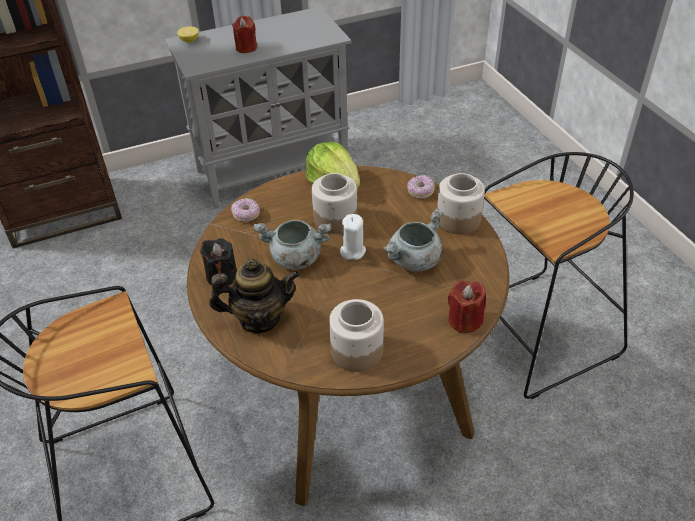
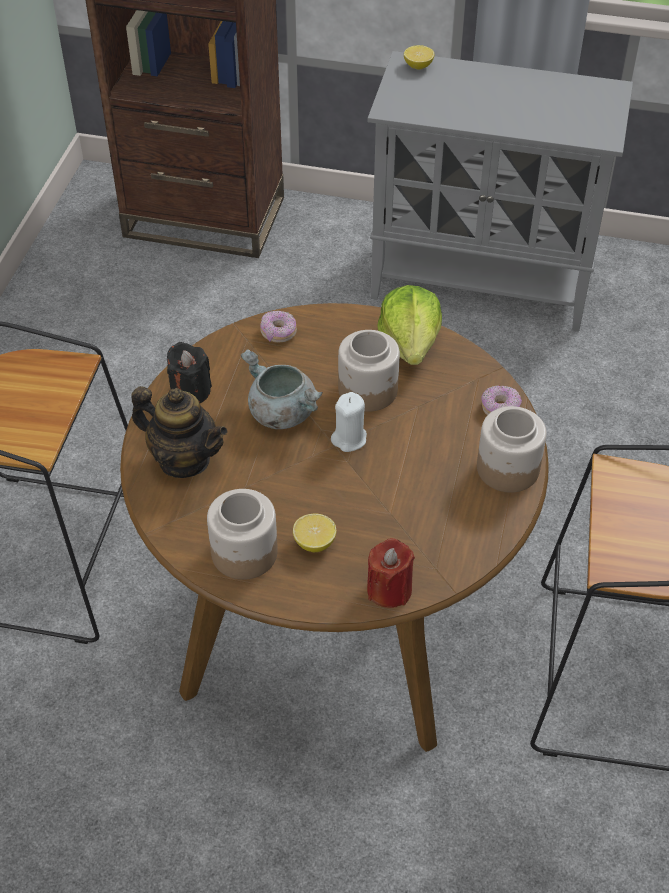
camera: 35 degrees right, 5 degrees up
red candle [232,16,257,53] -> none
grey cooking pot [383,208,443,271] -> none
none -> lemon [293,514,336,552]

